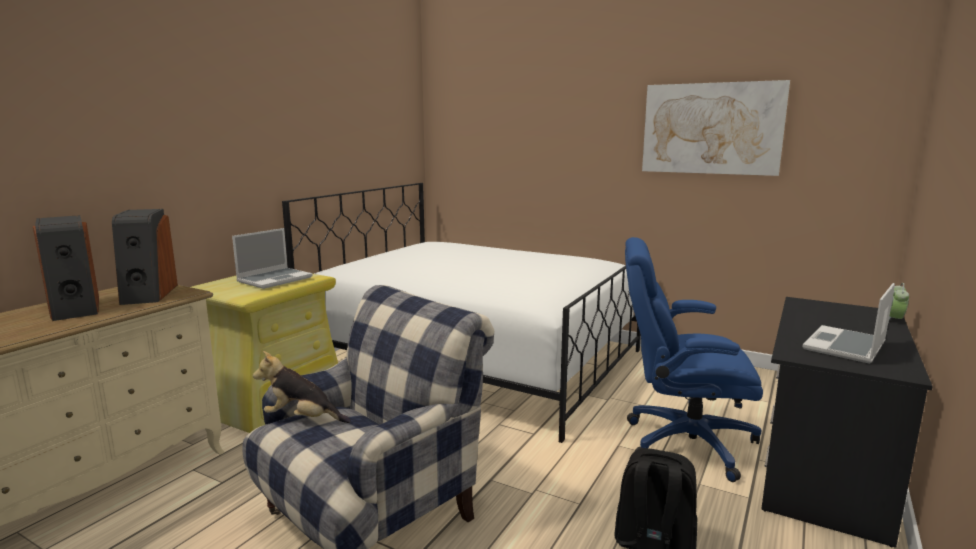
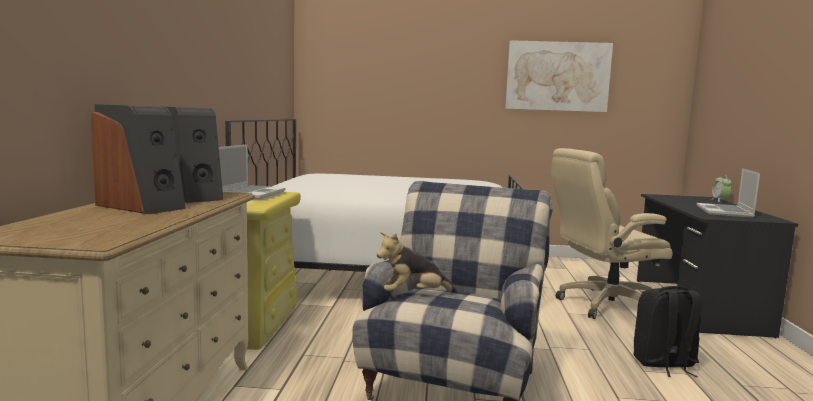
camera: 25 degrees left, 5 degrees down
blue office chair [625,237,763,482] -> beige office chair [551,148,672,319]

